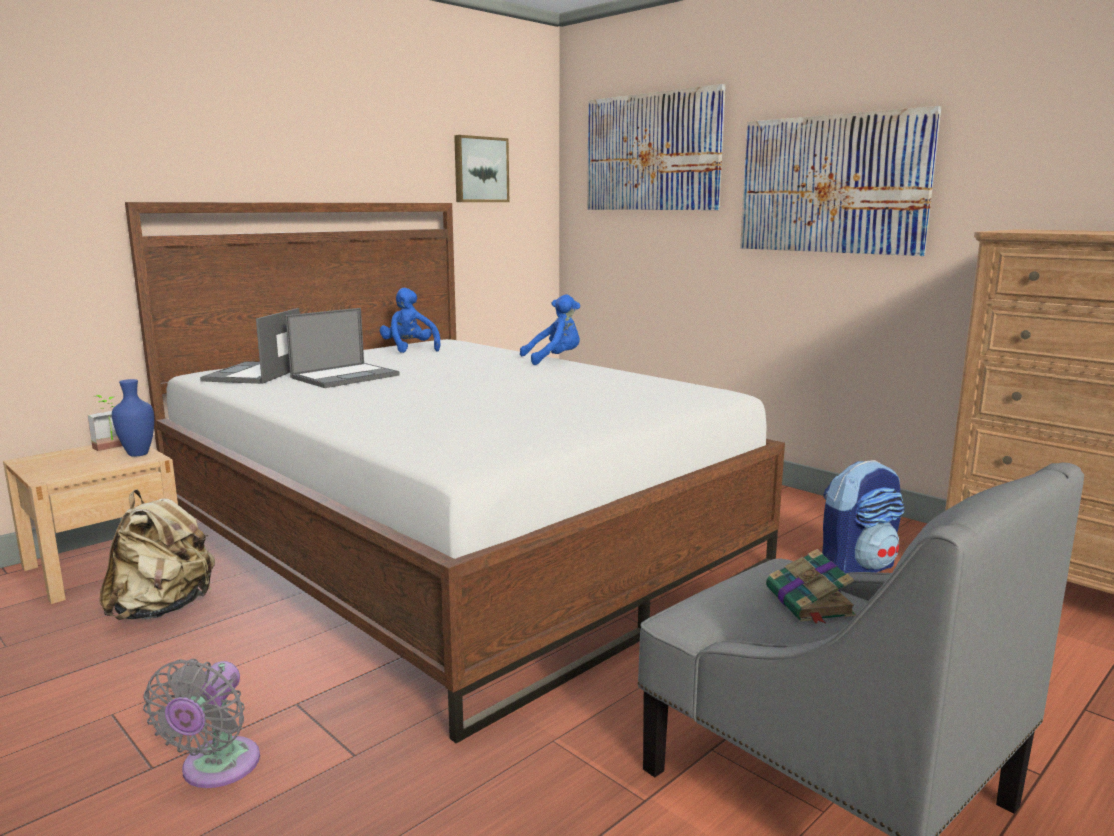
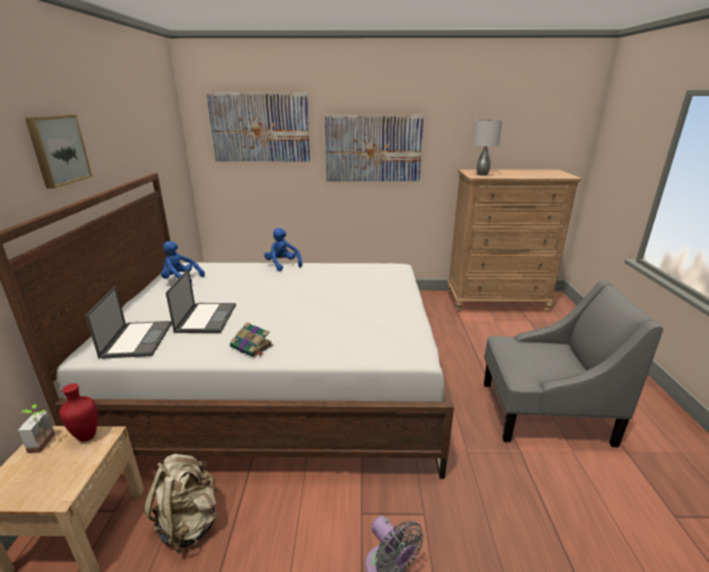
camera: 45 degrees left, 10 degrees up
blue vase [112,379,154,457] -> red vase [59,383,98,442]
laptop [200,308,300,384] -> laptop turned 150 degrees counterclockwise [85,286,172,359]
picture [454,135,509,202] -> picture moved to [25,115,92,189]
blue plush toy [520,295,580,365] -> blue plush toy turned 60 degrees counterclockwise [264,228,302,271]
book [766,549,856,624] -> book moved to [230,322,273,357]
backpack [822,460,905,573] -> none
none -> grey table lamp [474,119,502,176]

